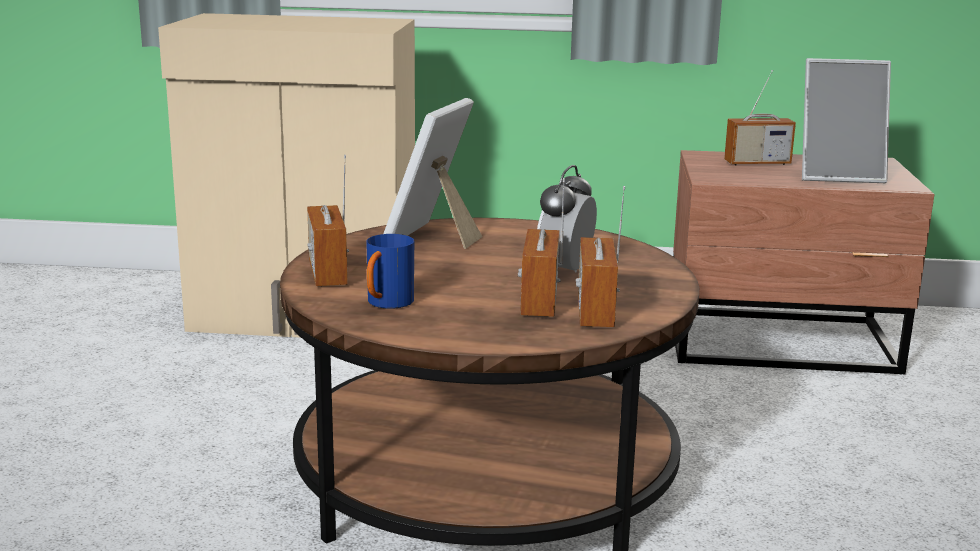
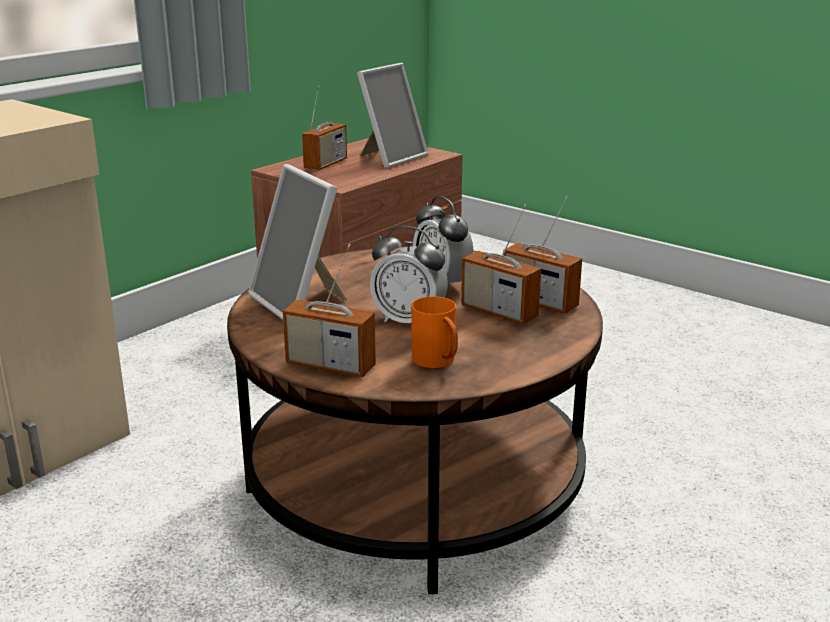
camera: 55 degrees left, 5 degrees up
blue mug [366,234,414,309] -> orange mug [411,296,458,368]
none -> alarm clock [370,226,448,323]

